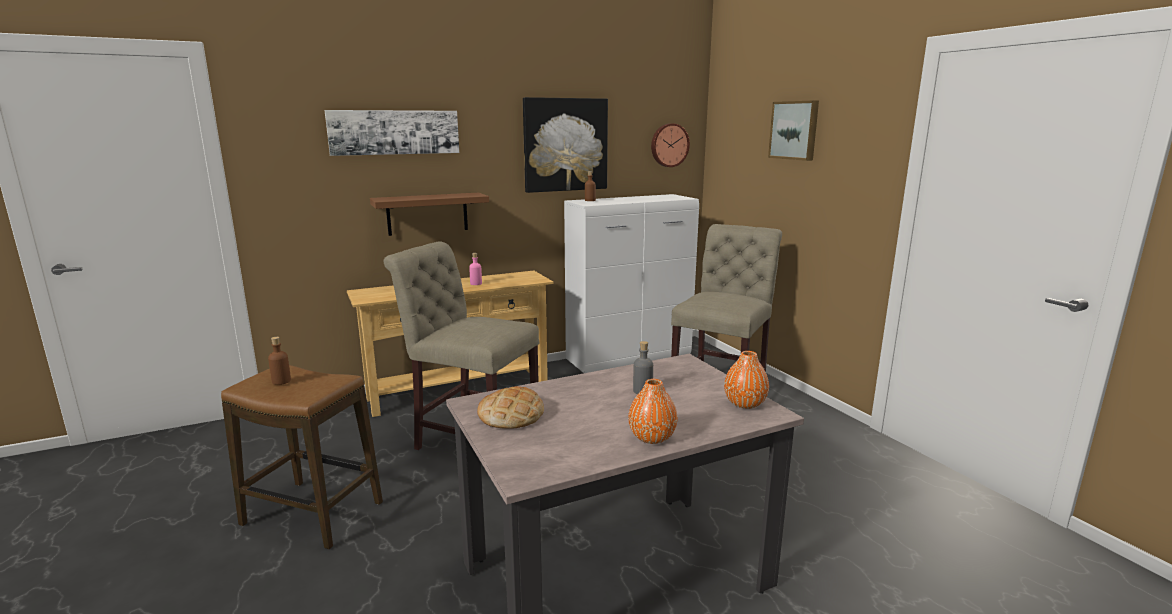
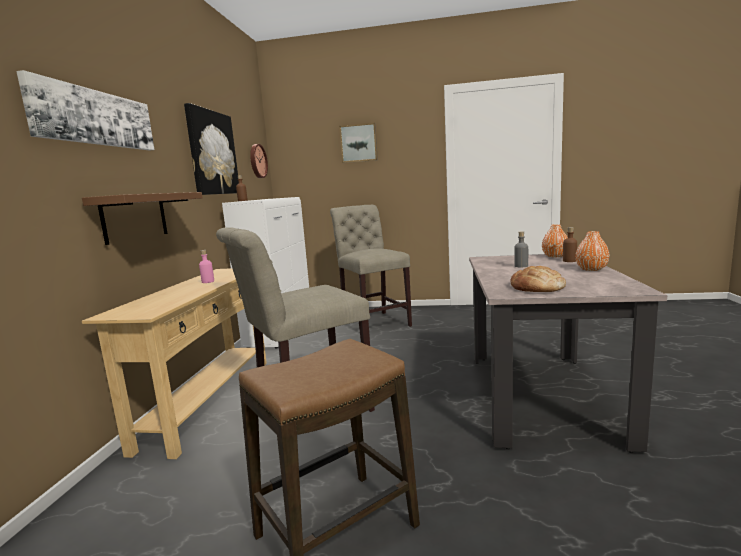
camera: 55 degrees left, 5 degrees down
brown bottle [268,337,291,385] -> brown bottle moved to [563,227,577,262]

